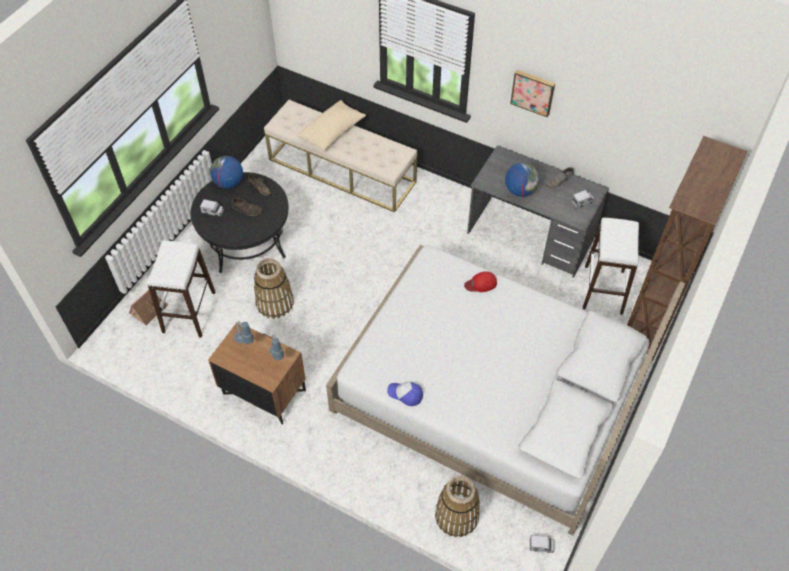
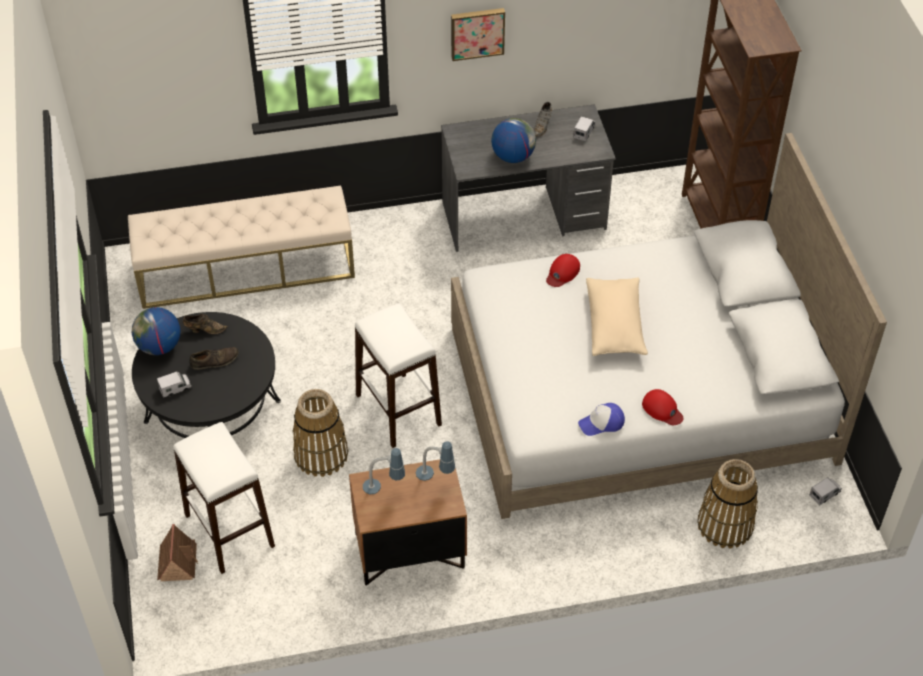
camera: 40 degrees left, 5 degrees down
beige pillow [297,100,366,151] -> beige pillow moved to [586,278,648,356]
white stool [583,218,639,315] -> white stool moved to [355,303,442,448]
none -> red cap [642,389,684,425]

